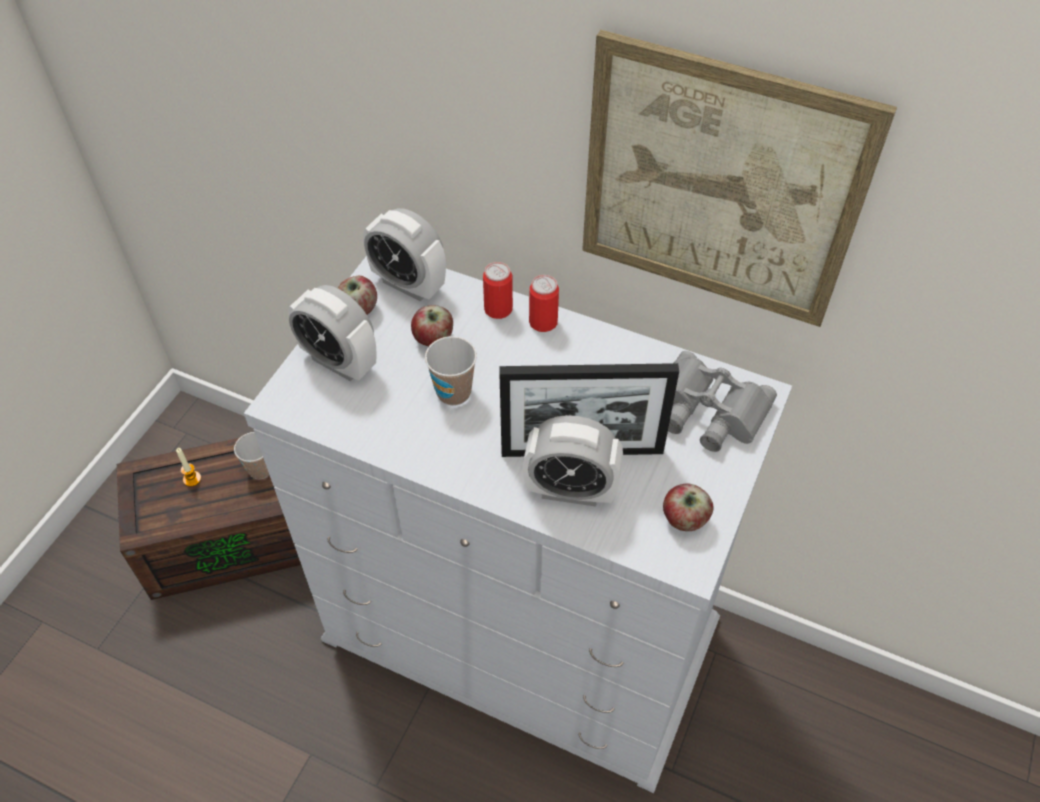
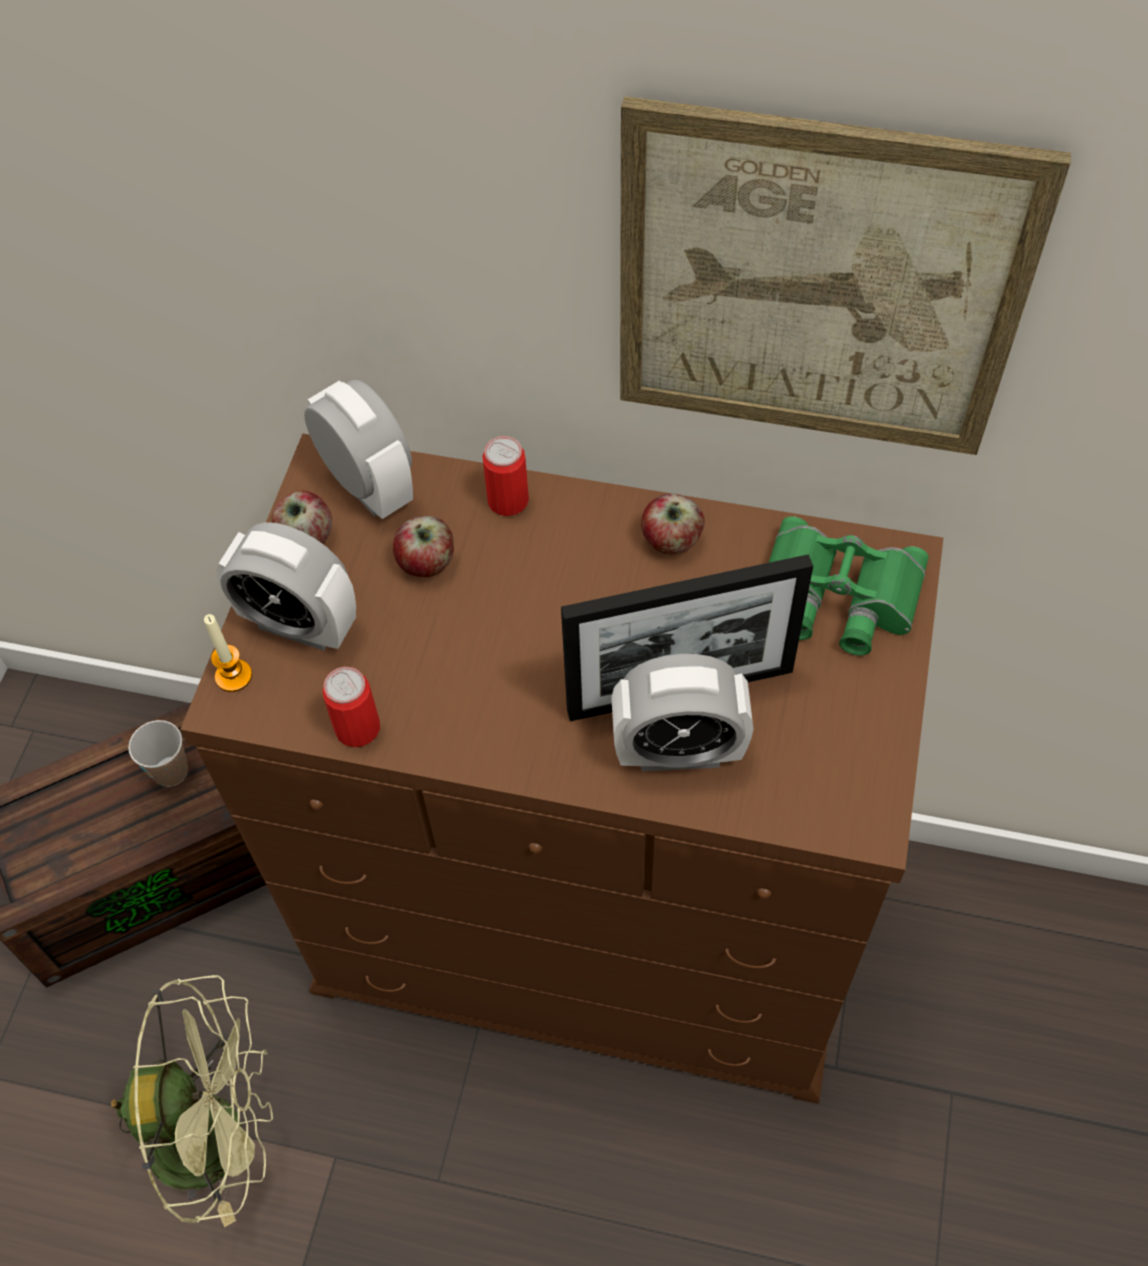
camera: 10 degrees left, 5 degrees up
candle [176,448,201,487] -> candle moved to [204,614,252,692]
white dresser [244,256,792,793] -> brown dresser [180,434,943,1104]
alarm clock [363,208,446,301] -> alarm clock turned 150 degrees counterclockwise [304,380,413,519]
cup [425,336,477,406] -> none
can [529,275,559,332] -> can moved to [323,667,380,747]
apple [663,483,713,531] -> apple moved to [641,493,705,554]
grey binoculars [668,351,777,452] -> green binoculars [769,516,929,656]
none -> green fan [111,975,273,1227]

